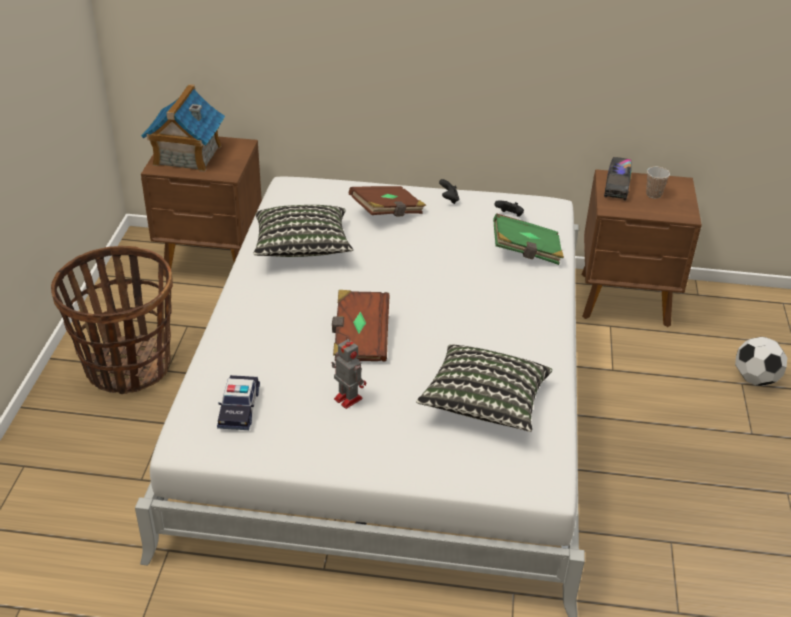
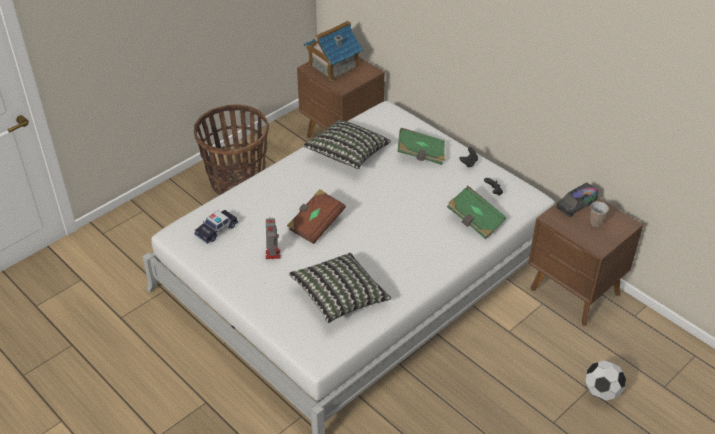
camera: 40 degrees right, 5 degrees up
brown book [349,186,426,216] -> green book [398,128,445,165]

